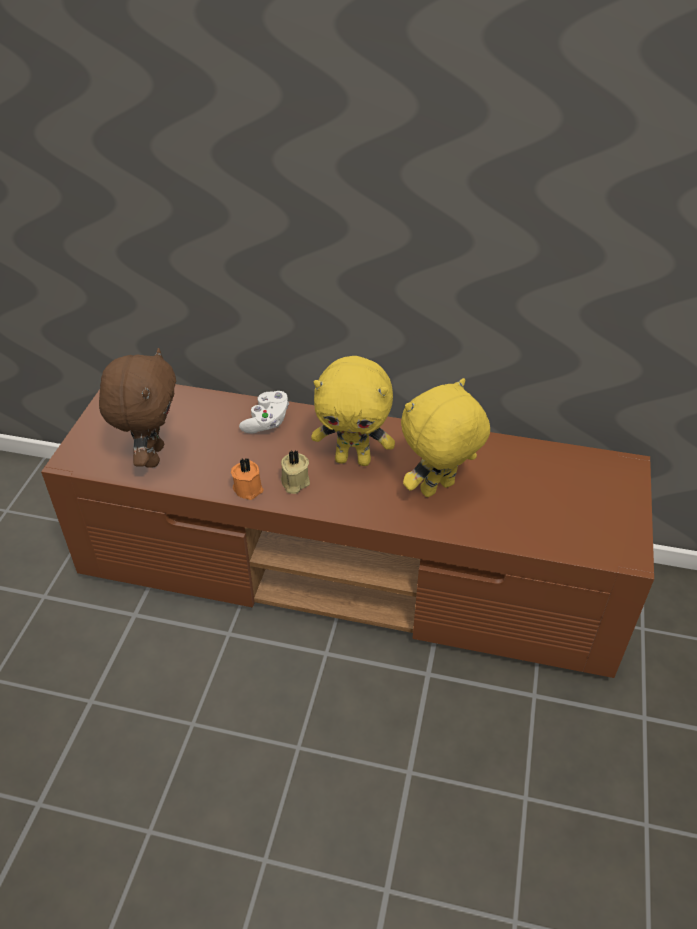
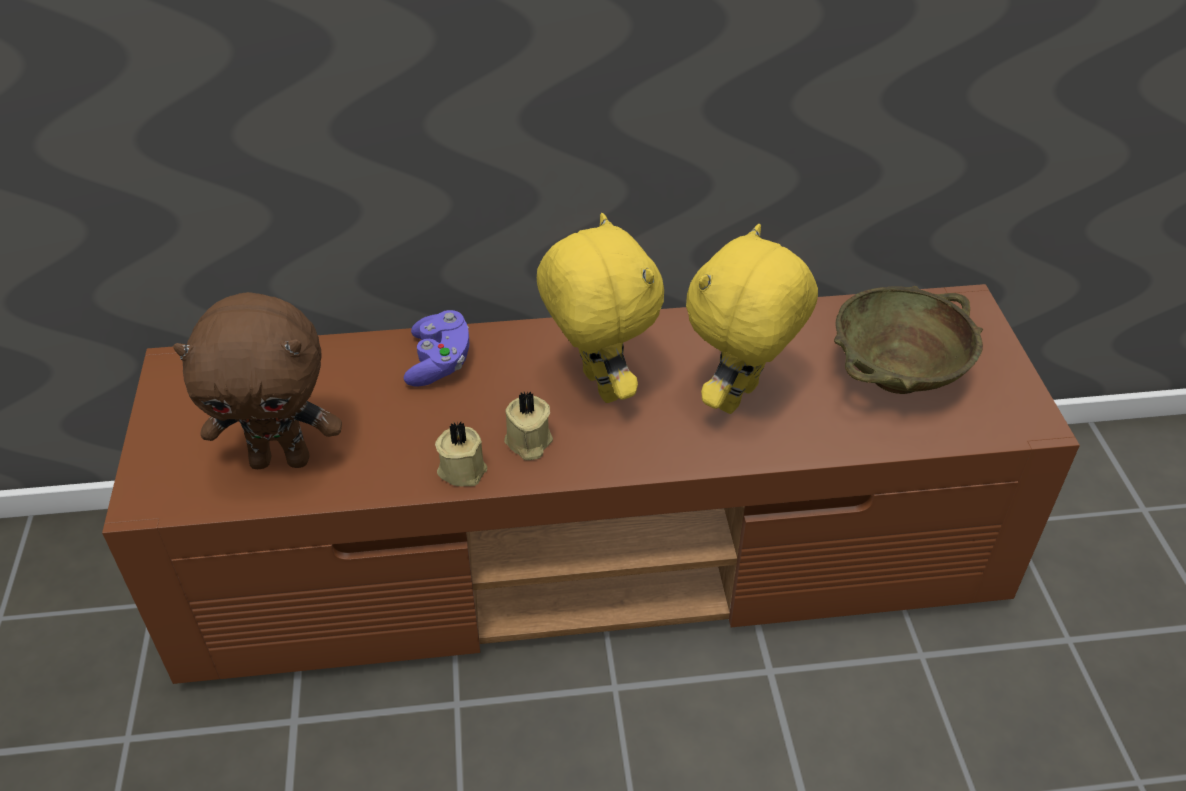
camera: 20 degrees left, 0 degrees up
brown plush toy [99,348,176,468] -> brown plush toy turned 105 degrees clockwise [173,292,342,469]
orange candle [231,458,263,500] -> beige candle [435,421,487,486]
white game controller [239,391,289,433] -> purple game controller [404,310,469,387]
yellow plush toy [311,356,395,466] -> yellow plush toy turned 105 degrees counterclockwise [537,213,664,403]
none -> beige bowl [834,286,983,394]

